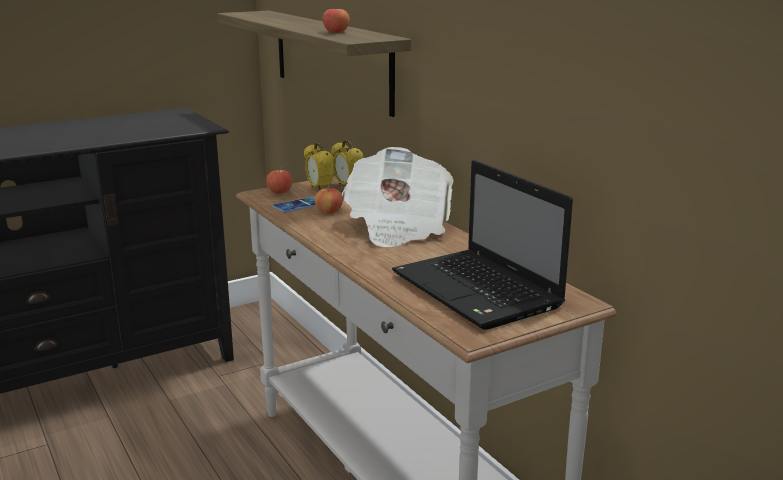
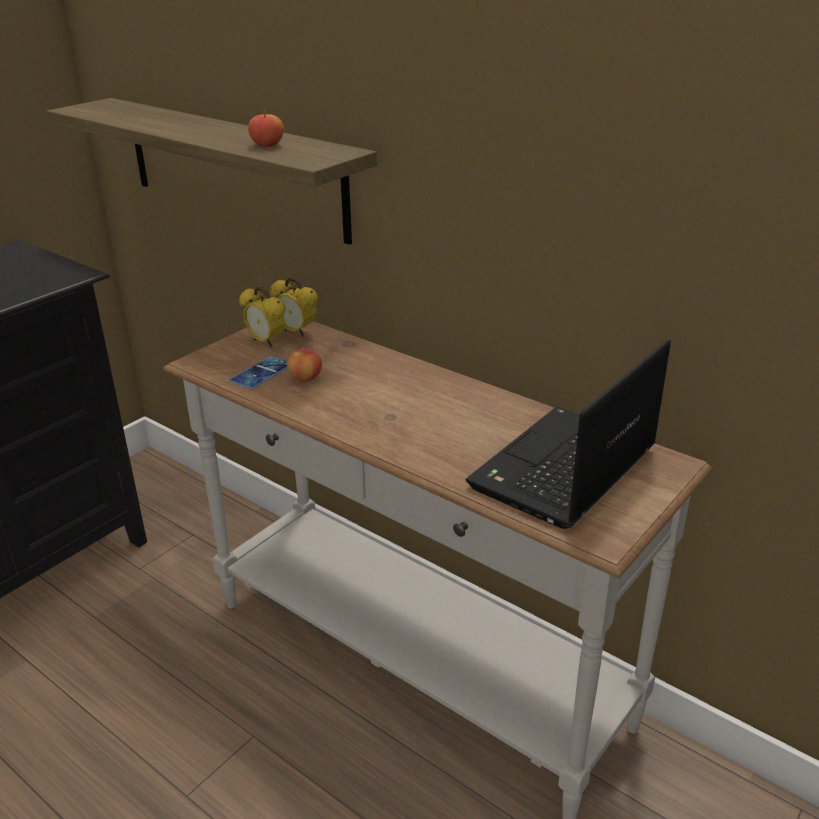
camera: 20 degrees left, 10 degrees up
apple [266,168,293,194] -> none
newspaper [342,147,454,247] -> none
laptop [392,160,573,330] -> laptop turned 90 degrees clockwise [465,339,671,529]

